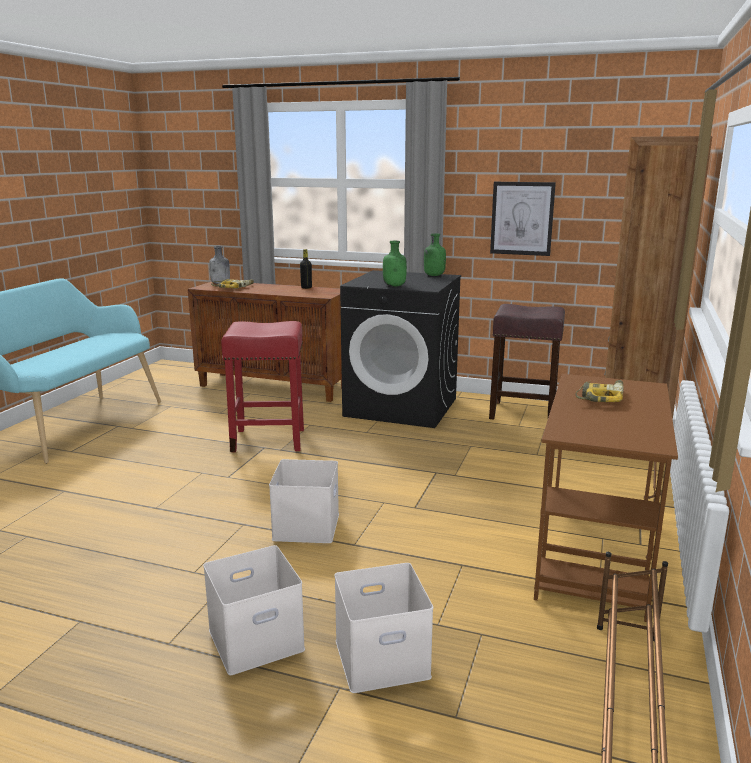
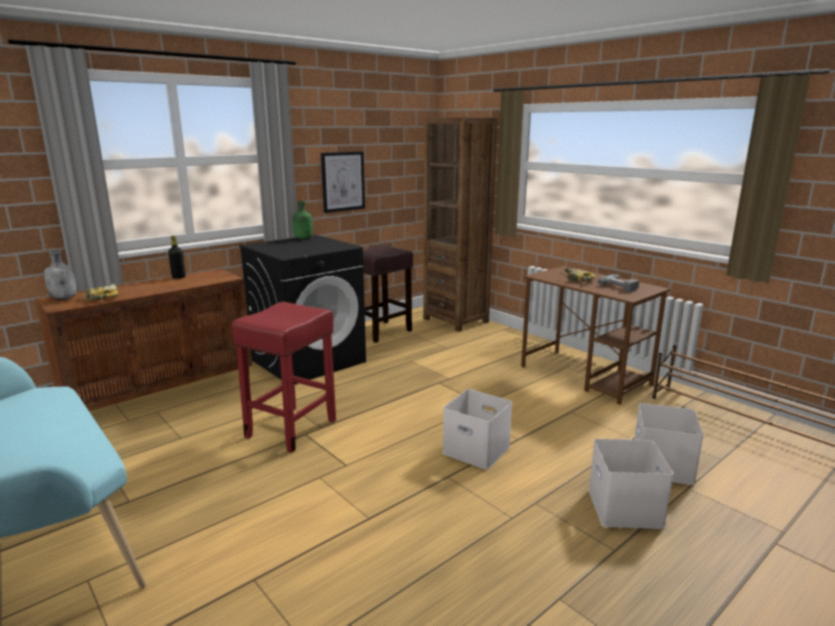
camera: 60 degrees left, 0 degrees up
green bottle [383,241,407,287] -> none
none -> power drill [598,274,639,292]

